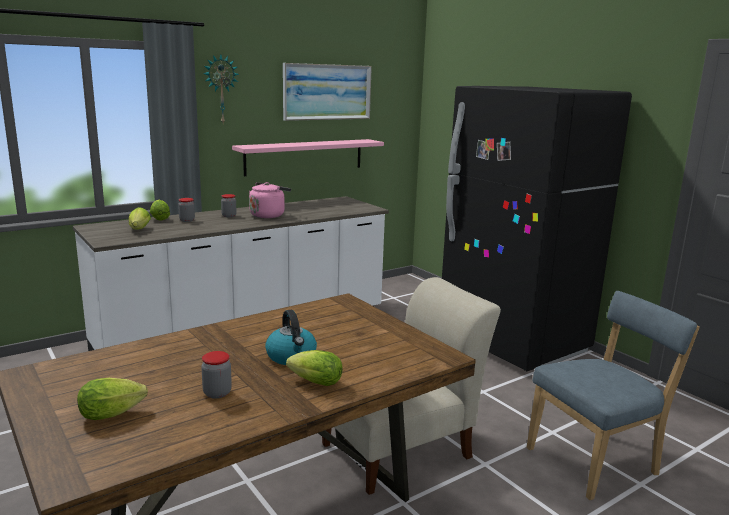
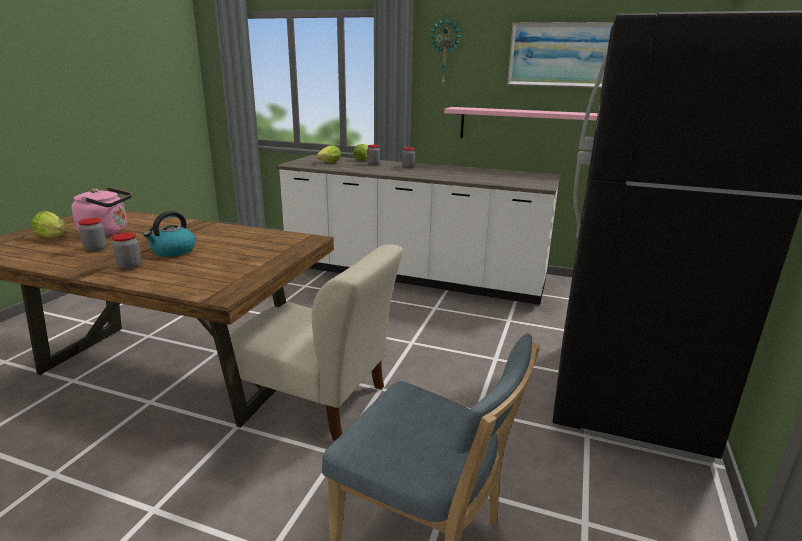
camera: 55 degrees right, 5 degrees up
pink kettle [249,182,291,218] -> pink kettle moved to [71,187,132,236]
lettuce [286,350,343,386] -> jar [112,233,141,270]

